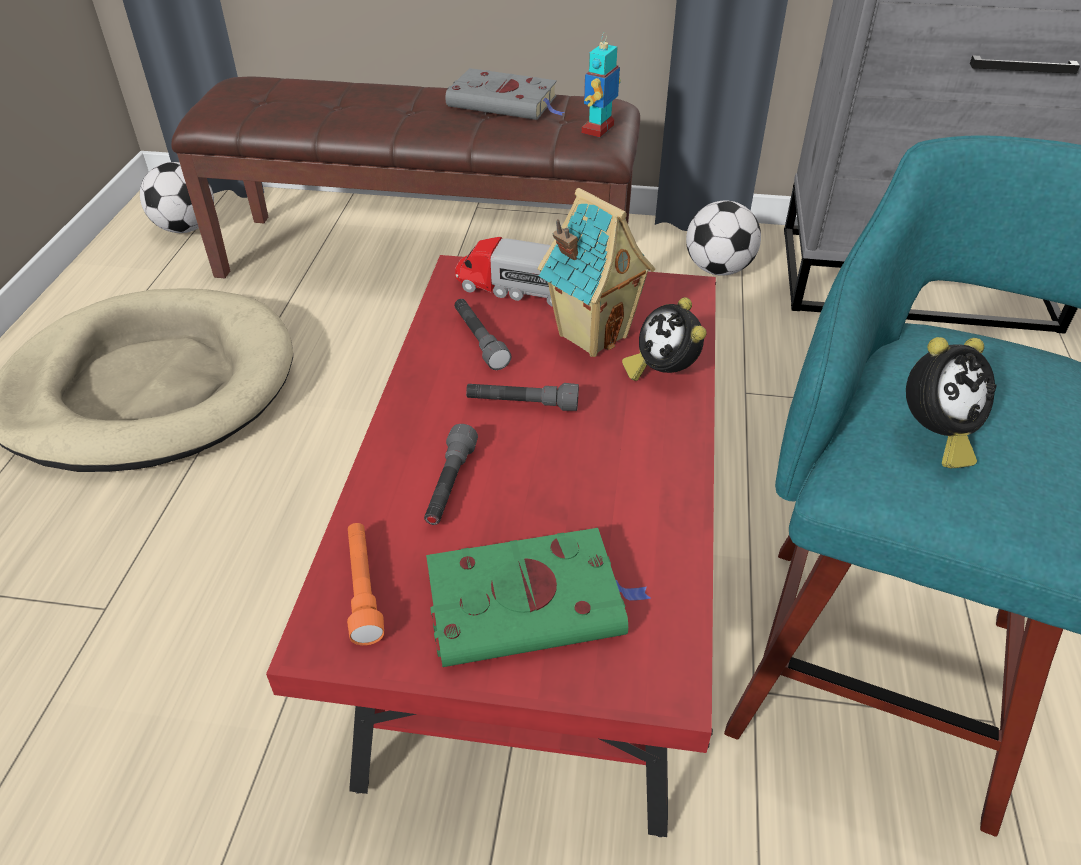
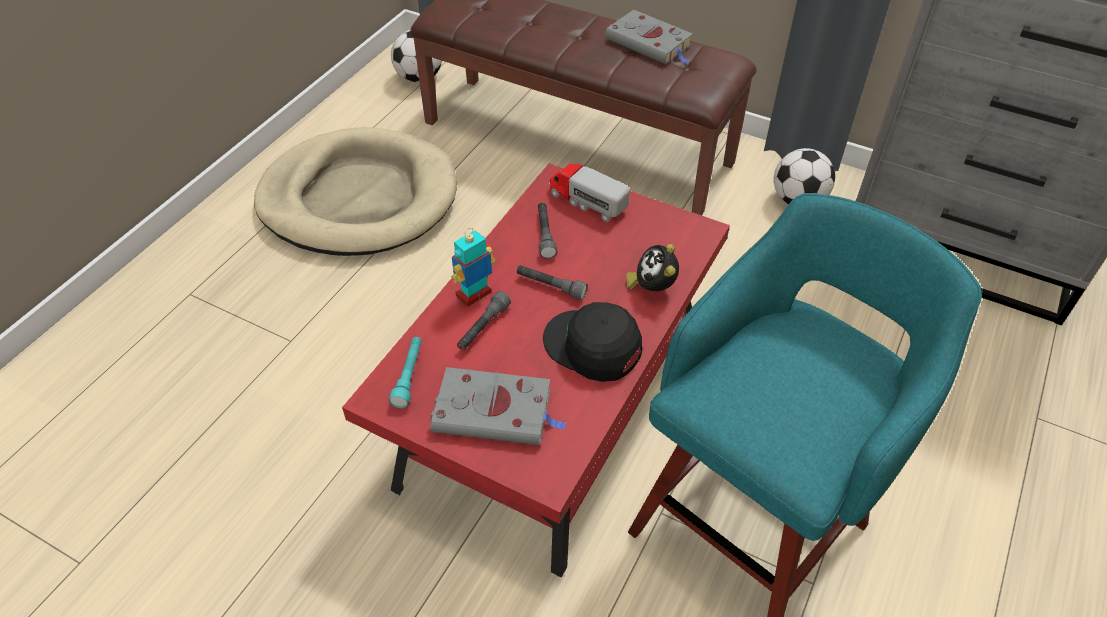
camera: 20 degrees right, 5 degrees up
orange flashlight [347,523,384,645] -> turquoise flashlight [389,337,422,408]
green book [426,528,651,667] -> grey book [431,367,567,445]
toy house [538,188,655,357] -> none
toy robot [582,32,621,138] -> toy robot moved to [451,228,495,307]
alarm clock [906,337,996,468] -> none
none -> black cap [543,302,642,382]

